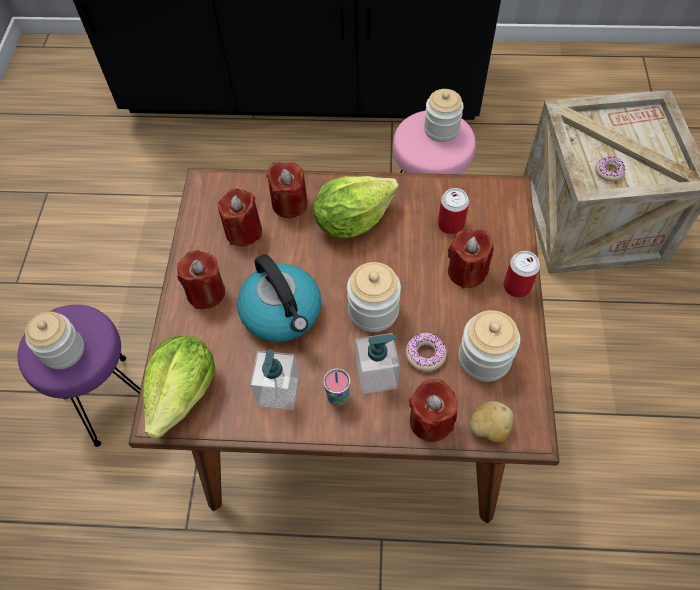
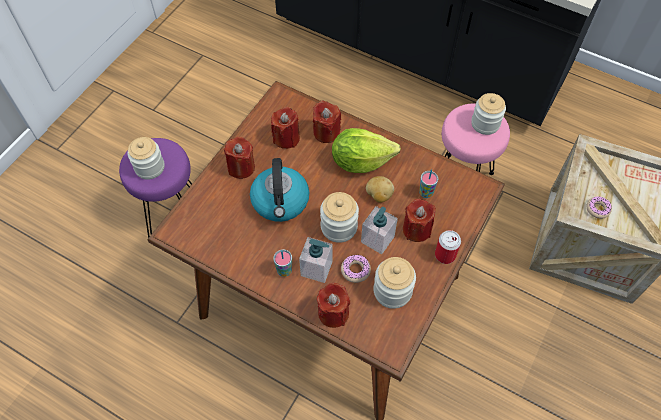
camera: 25 degrees right, 0 degrees up
lettuce [144,335,216,439] -> none
soap dispenser [250,349,299,410] -> soap dispenser moved to [361,206,398,254]
can [438,188,469,234] -> cup [419,169,438,198]
potato [470,401,514,443] -> potato moved to [366,176,394,203]

